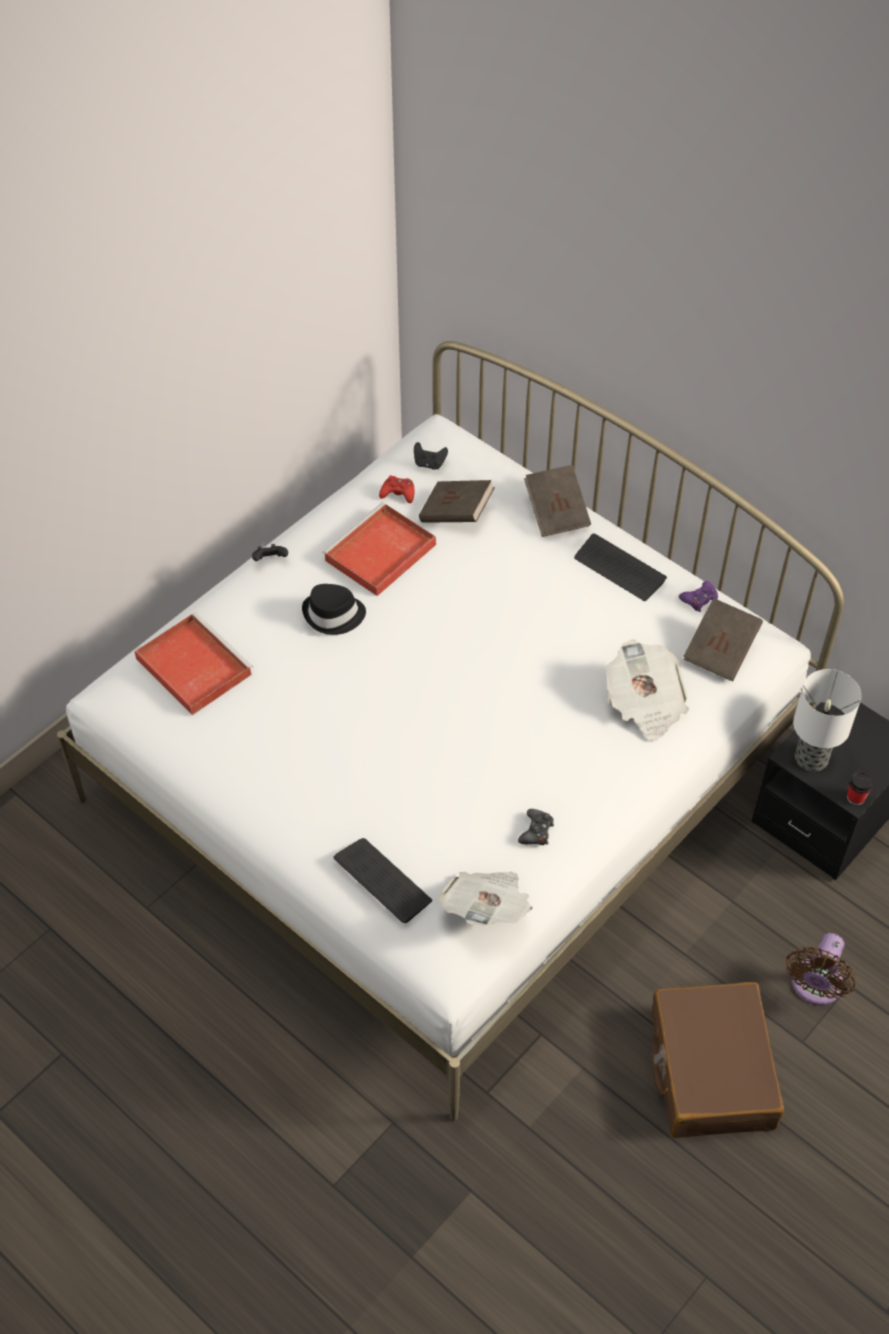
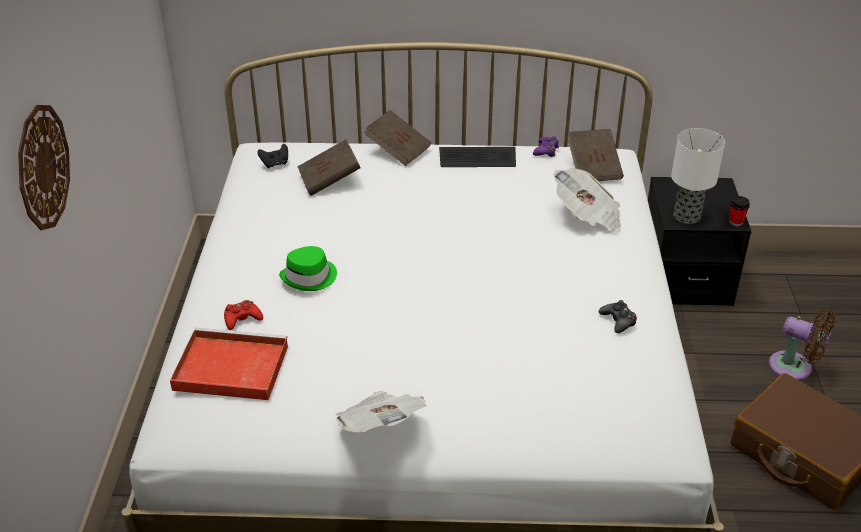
camera: 40 degrees left, 15 degrees down
black game controller [252,544,288,561] -> none
black hat [302,584,366,635] -> green hat [279,246,337,291]
red tray [322,502,436,596] -> none
keyboard [333,838,432,923] -> none
red game controller [379,476,414,503] -> red game controller moved to [224,300,263,330]
newspaper [438,872,532,926] -> newspaper moved to [335,391,427,433]
brown fan [786,933,855,1005] -> brown fan turned 45 degrees counterclockwise [769,309,836,381]
none -> wall clock [18,105,70,230]

